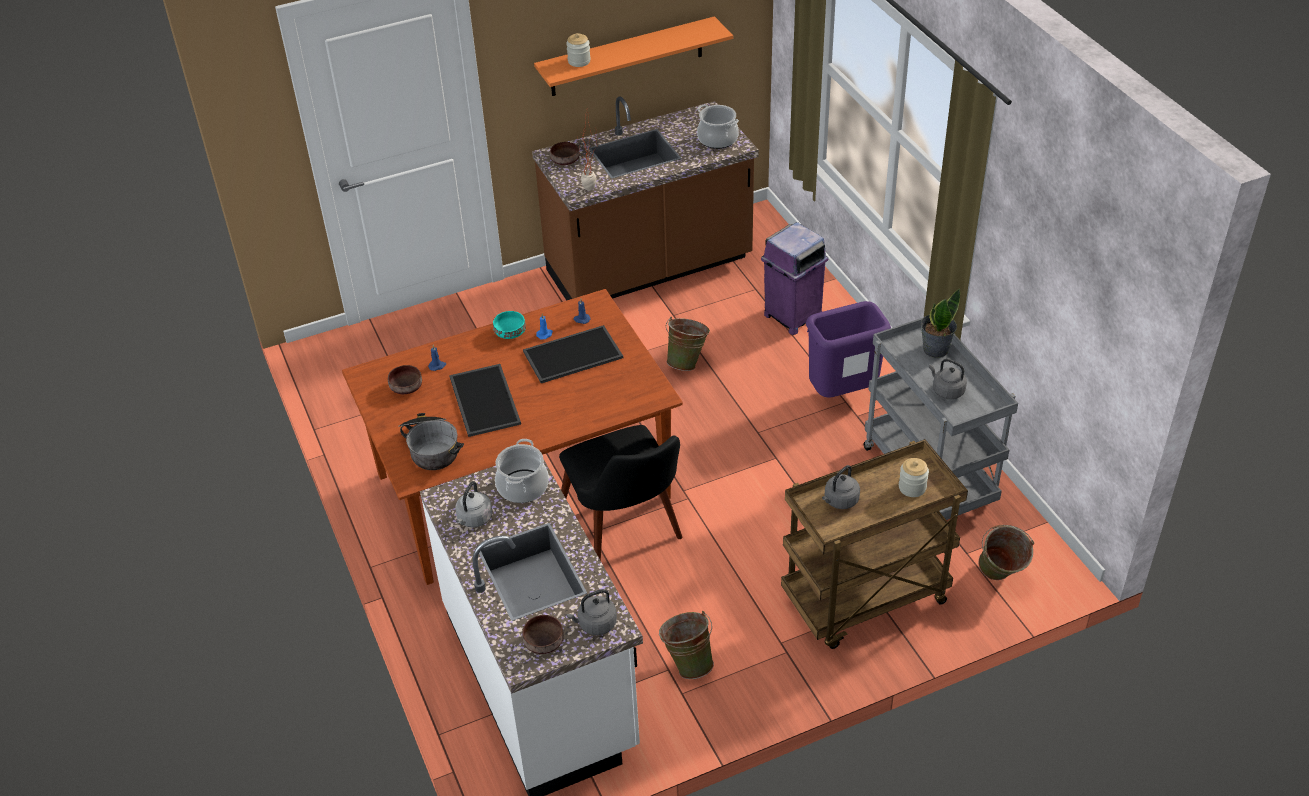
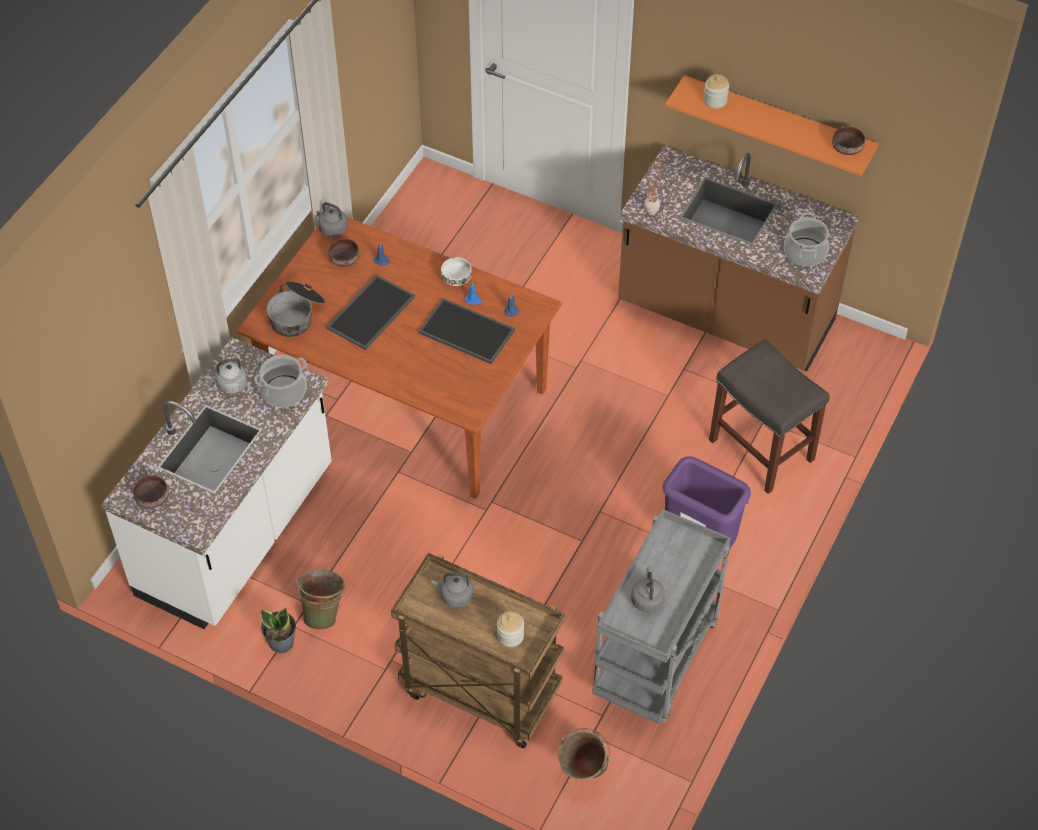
camera: 50 degrees right, 10 degrees up
turquoise bowl [493,311,526,339] -> white bowl [441,257,472,286]
brown bowl [550,142,579,165] -> brown bowl moved to [832,126,865,155]
black chair [559,425,682,561] -> none
grey kettle [566,589,617,635] -> grey kettle moved to [316,202,347,237]
green bucket [666,317,710,371] -> none
purple trash can [761,222,829,335] -> grey stool [709,339,830,494]
potted plant [921,288,960,358] -> potted plant moved to [260,608,296,653]

